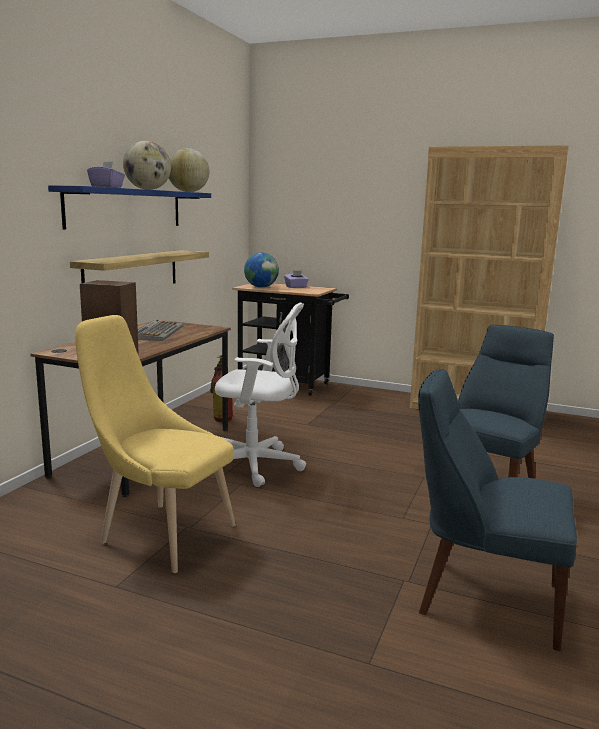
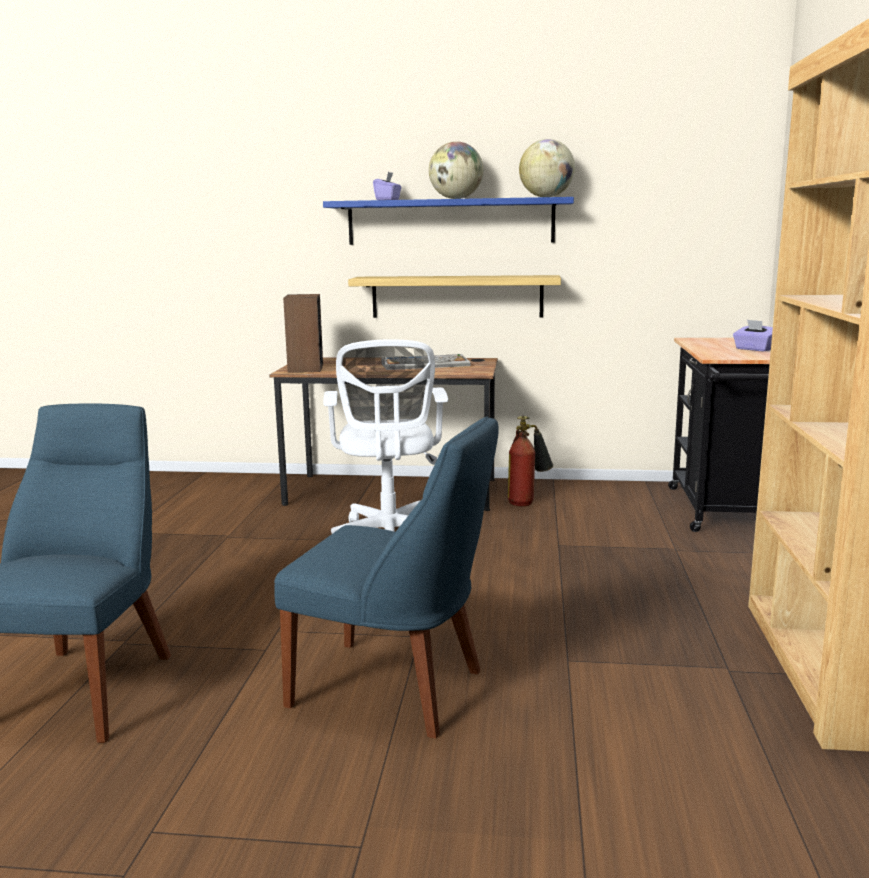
camera: 75 degrees right, 0 degrees up
yellow chair [75,315,236,573] -> none
globe [244,252,279,288] -> none

